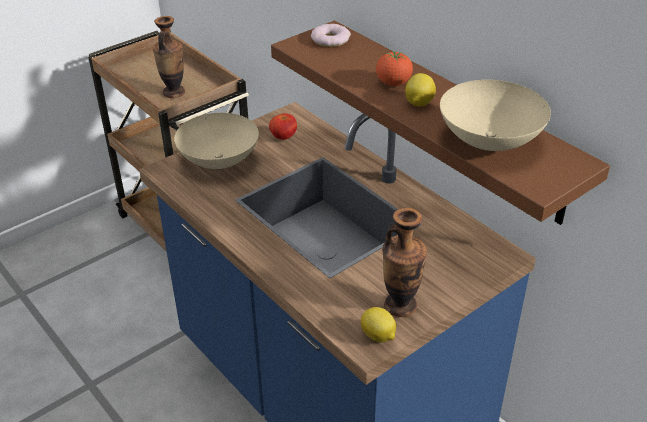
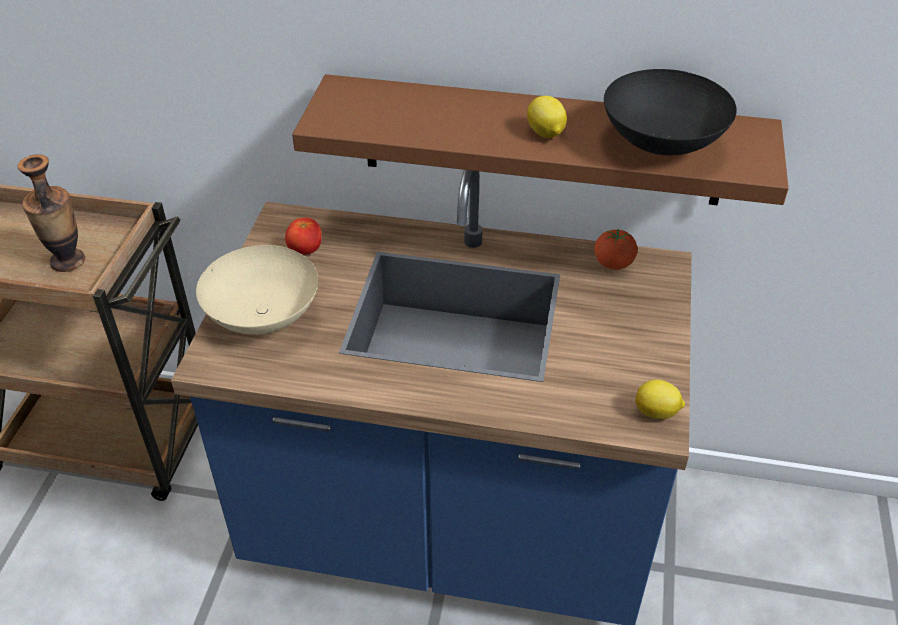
camera: 40 degrees left, 5 degrees up
donut [311,24,351,47] -> none
tomato [376,51,413,86] -> tomato moved to [594,229,637,270]
vase [382,208,427,317] -> none
beige bowl [440,80,551,151] -> black bowl [604,69,737,156]

